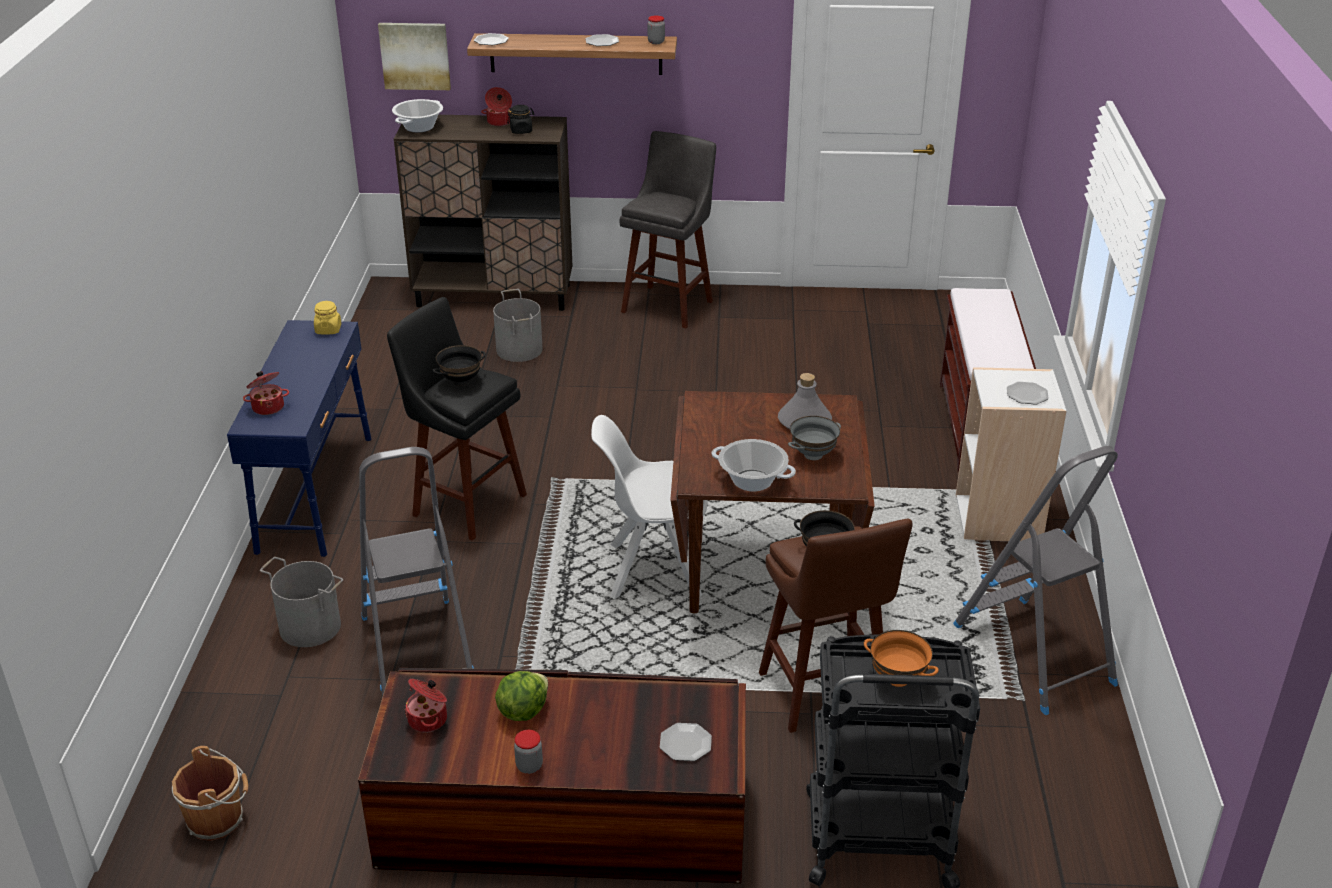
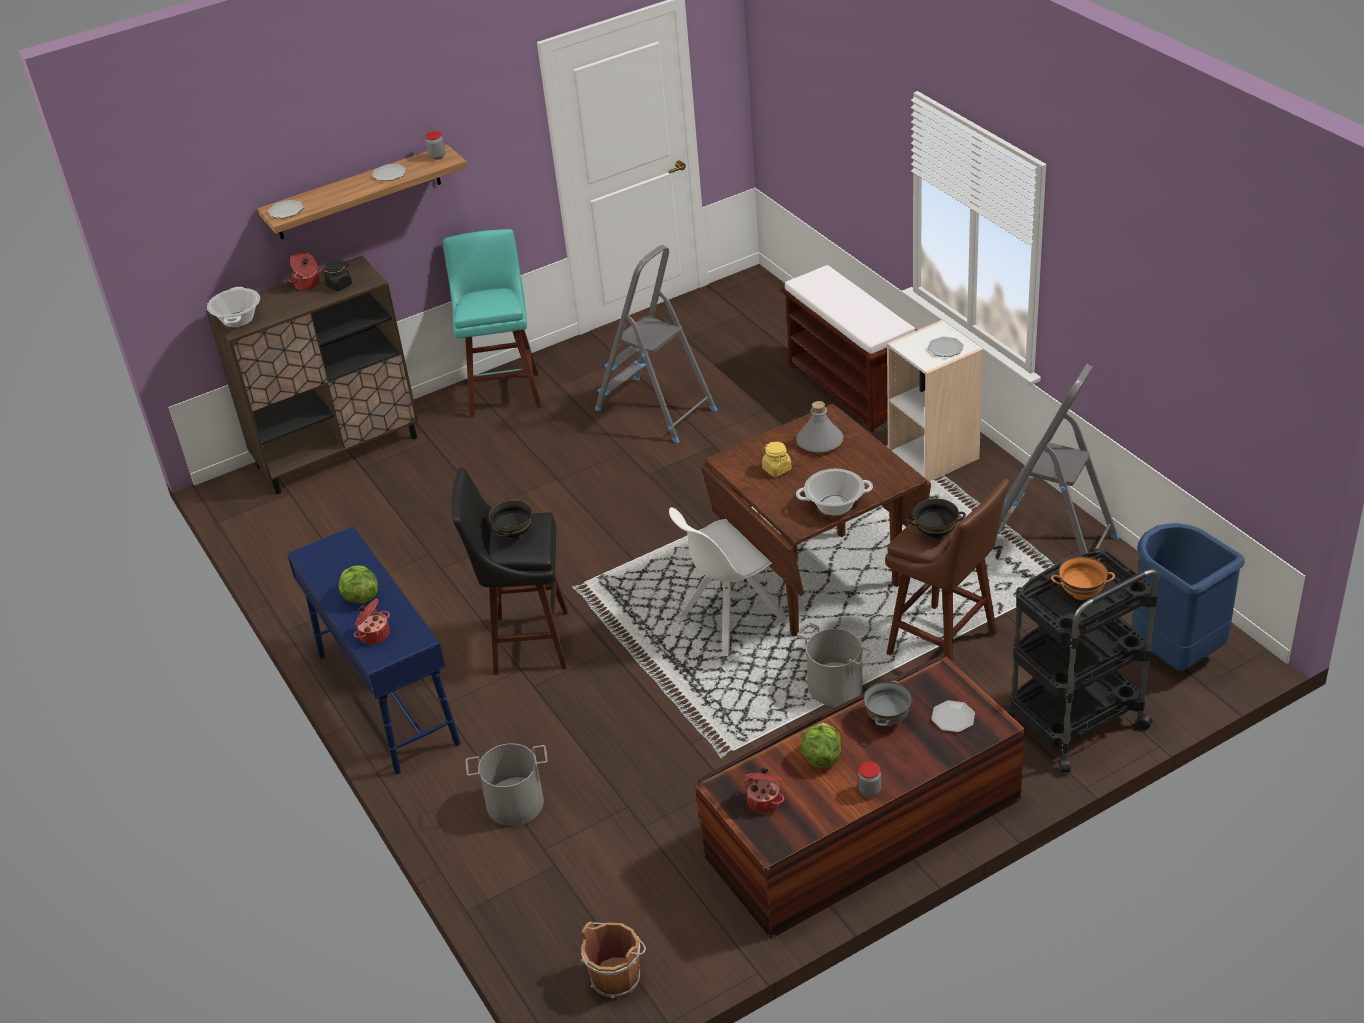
camera: 30 degrees left, 5 degrees up
yellow jar [314,301,342,335] -> yellow jar moved to [762,442,791,477]
grey step ladder [359,447,474,697] -> grey step ladder moved to [595,245,717,443]
picture [378,23,451,90] -> none
grey bucket [493,289,543,362] -> grey bucket moved to [797,622,871,706]
grey stool [620,131,716,328] -> turquoise stool [443,229,542,417]
grey bowl [788,416,841,460] -> grey bowl moved to [864,681,912,726]
none -> lettuce [339,565,378,603]
none -> blue trash can [1132,523,1245,671]

